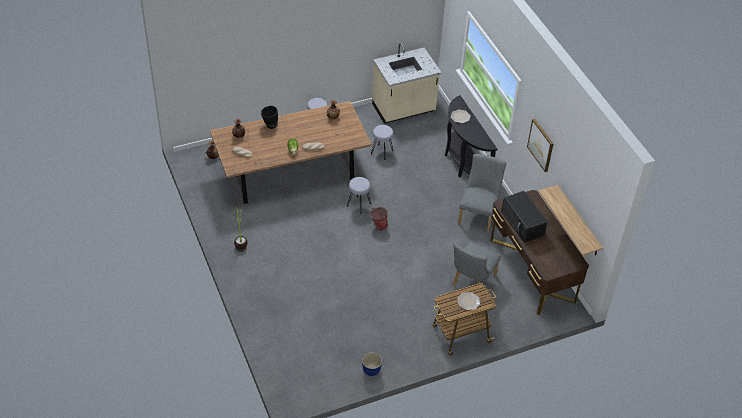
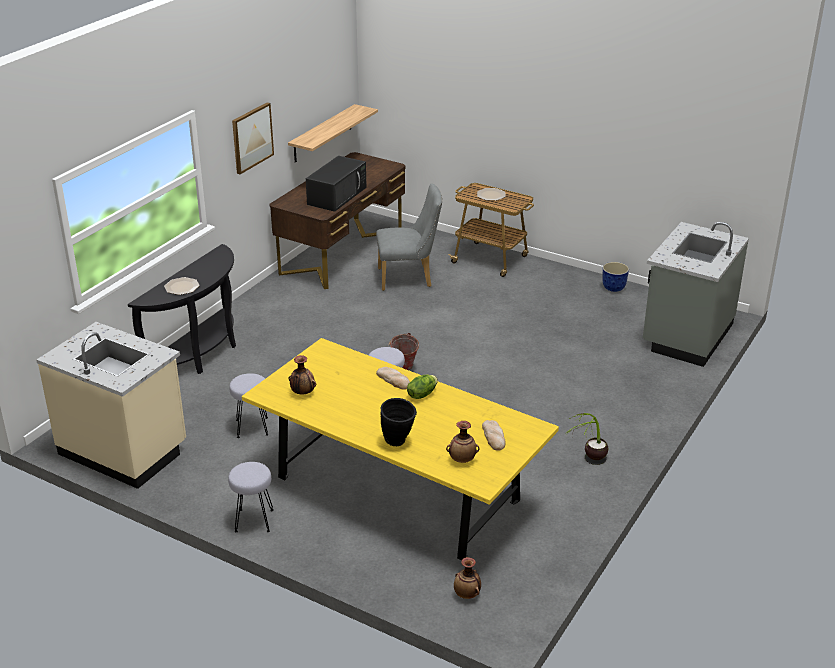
camera: 125 degrees left, 15 degrees down
brown dining table [210,101,372,204] -> yellow dining table [242,338,559,560]
grey chair [458,154,507,233] -> none
none -> grey counter [643,222,749,367]

